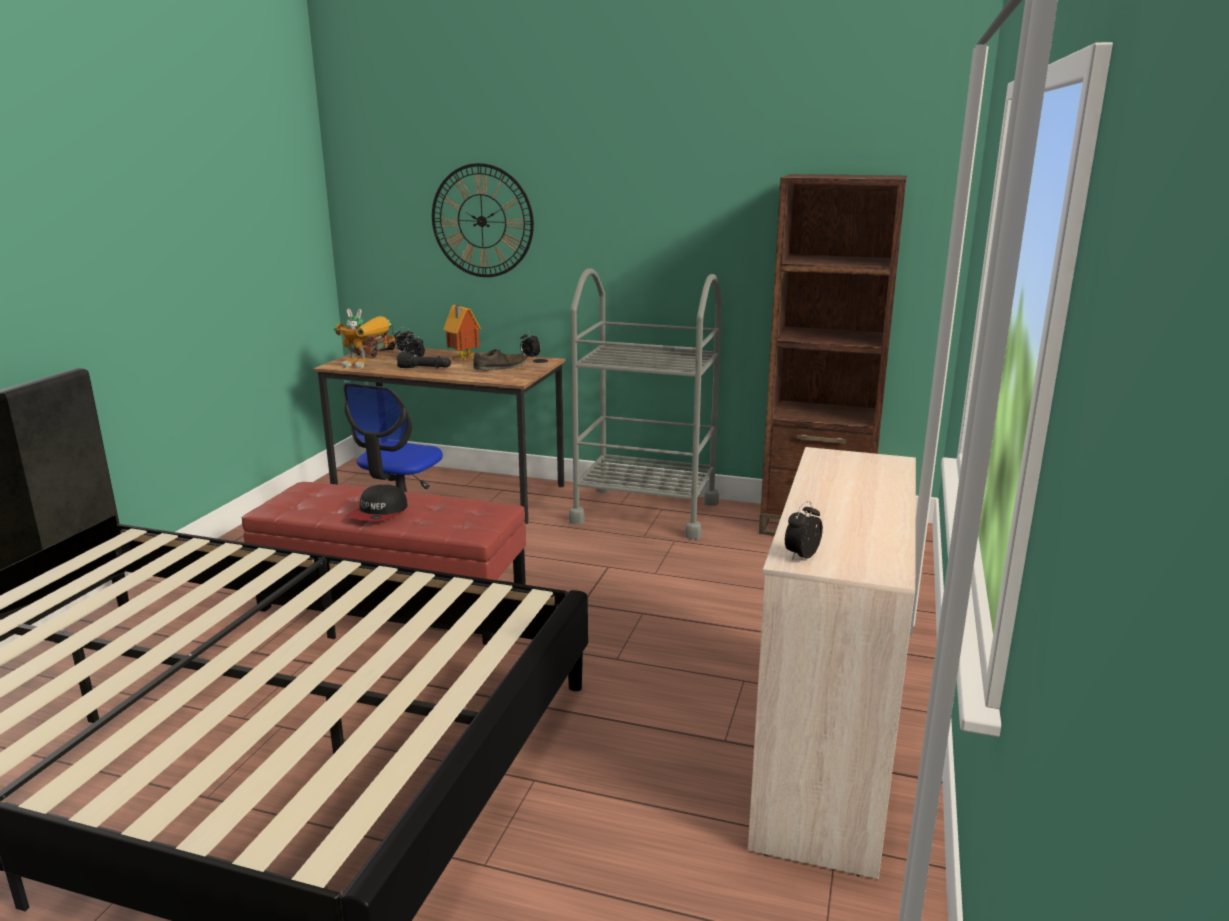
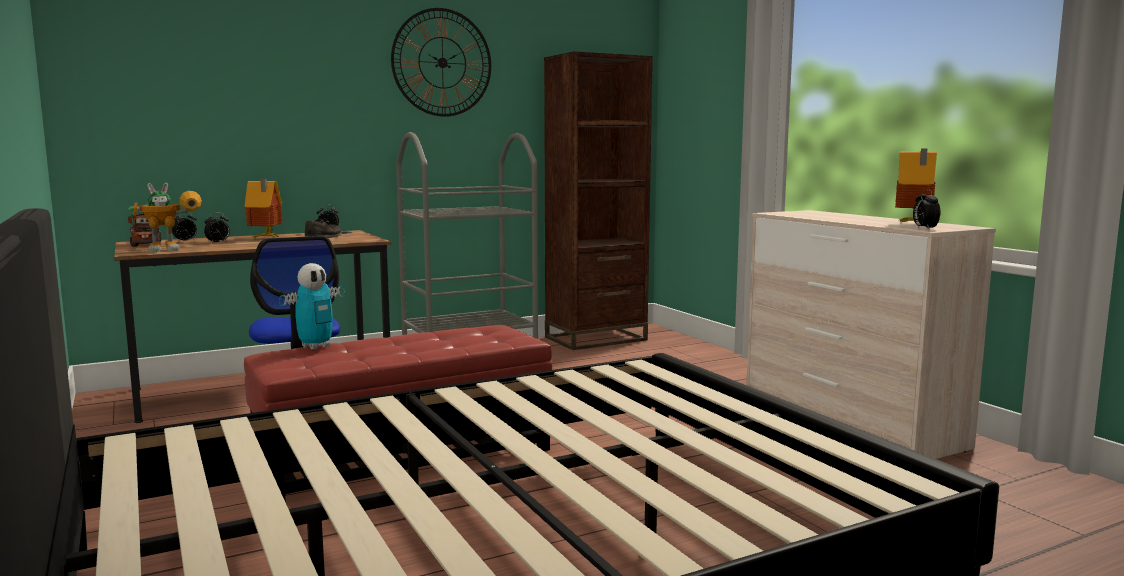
camera: 45 degrees left, 10 degrees down
cap [347,484,408,521] -> none
black flashlight [397,352,451,369] -> none
wall clock [432,163,534,277] -> wall clock moved to [391,8,491,117]
none -> toy robot [279,263,345,349]
none -> toy house [895,149,937,222]

